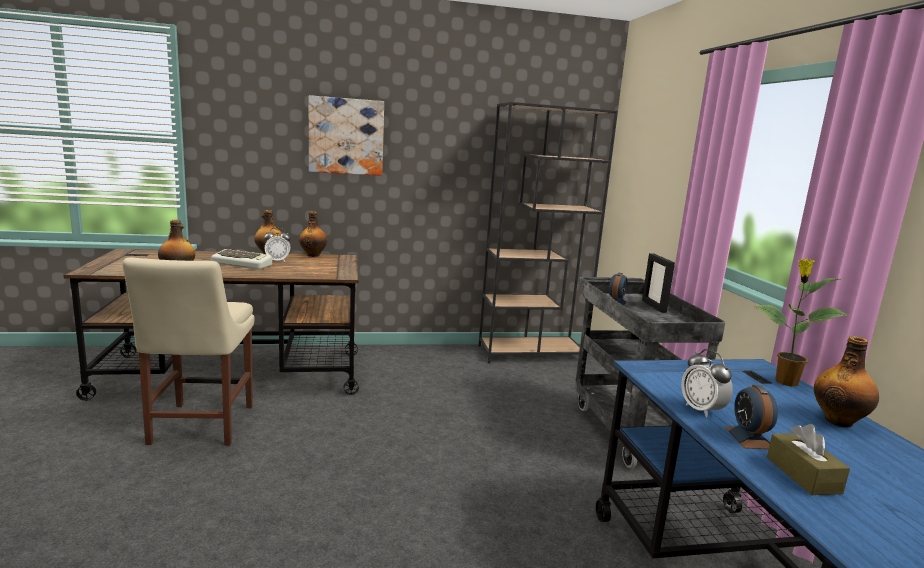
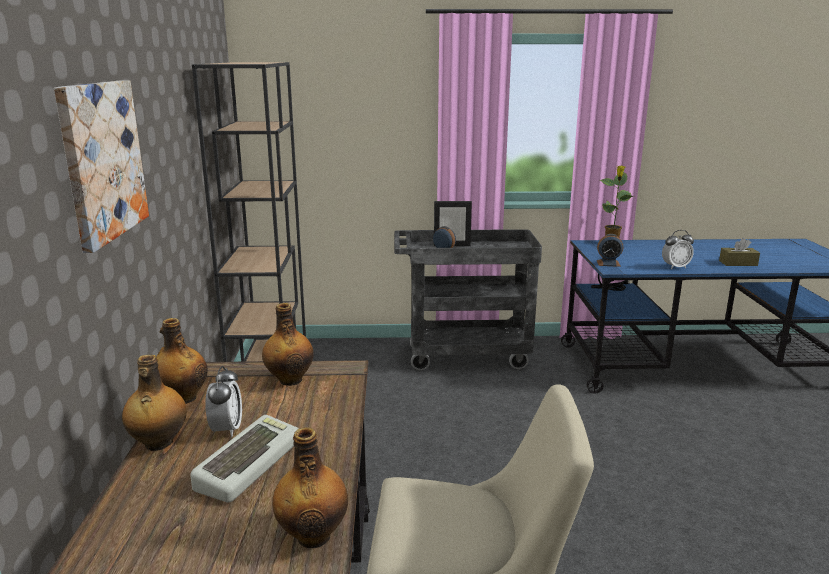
camera: 80 degrees left, 5 degrees up
alarm clock [725,385,778,449] -> alarm clock moved to [597,234,623,267]
bottle [814,336,879,428] -> bottle moved to [262,303,314,386]

